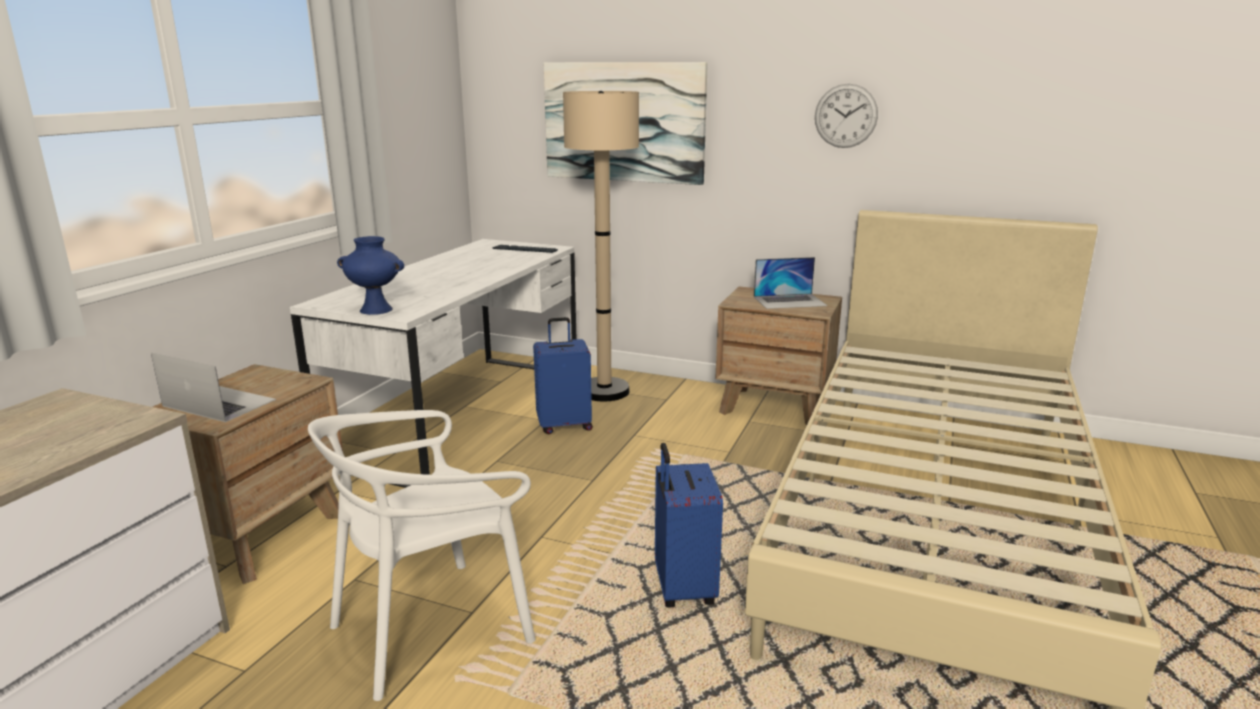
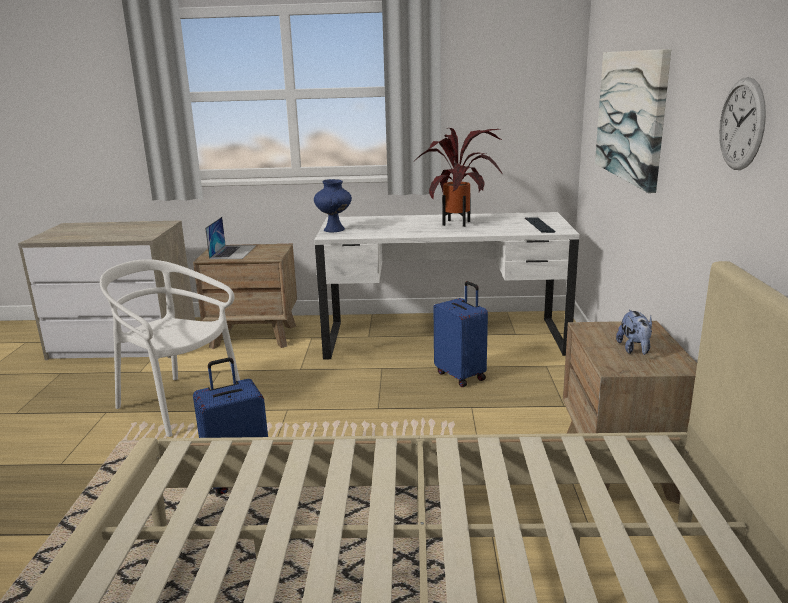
camera: 70 degrees right, 0 degrees up
beige floor lamp [563,91,639,401] -> none
laptop [754,257,827,309] -> plush toy [616,309,652,355]
none -> potted plant [414,128,503,227]

